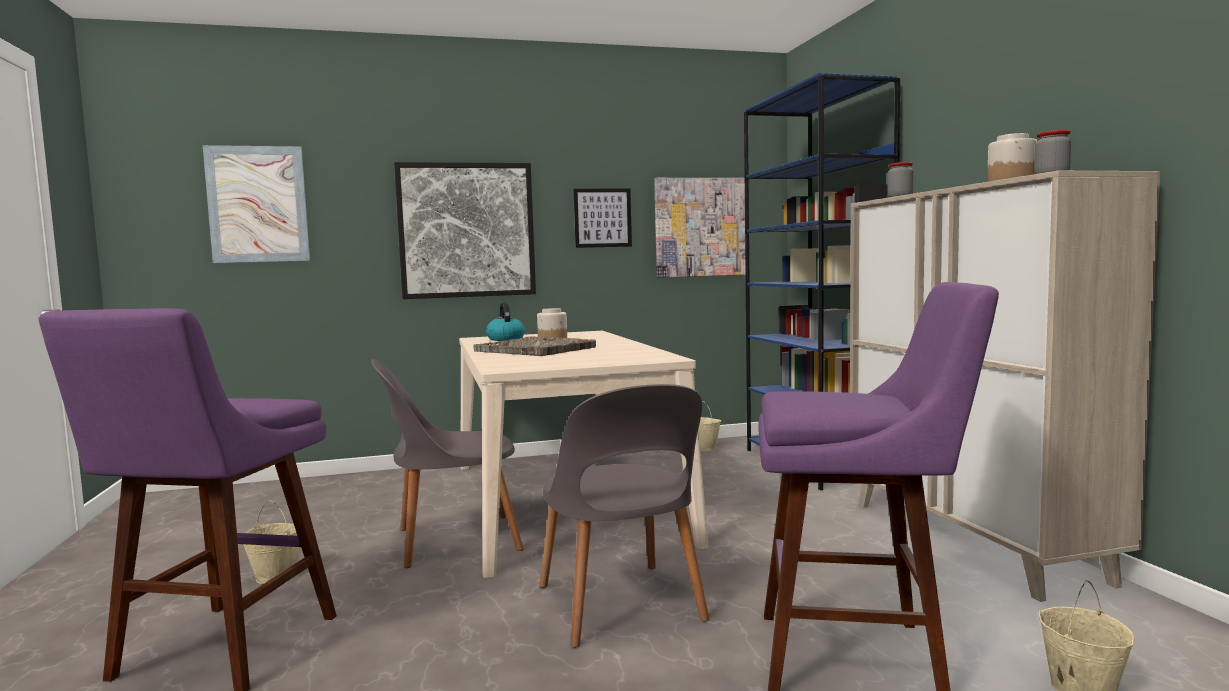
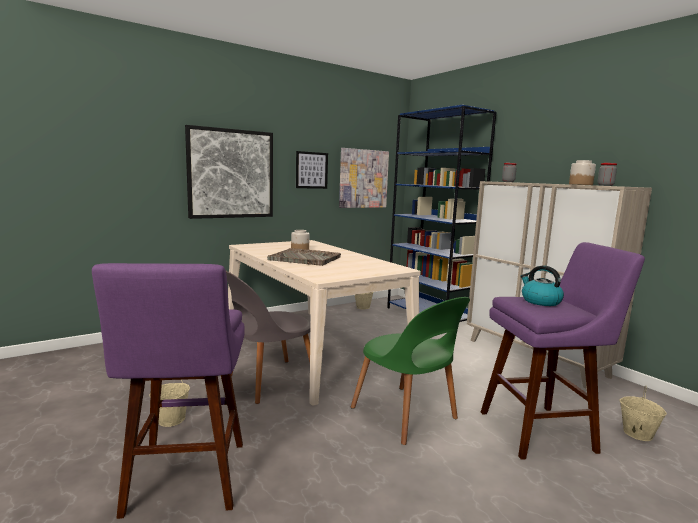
camera: 20 degrees left, 5 degrees up
picture [203,145,310,263] -> none
kettle [486,302,525,341] -> kettle moved to [520,265,564,306]
grey chair [540,384,709,648] -> green chair [351,297,470,445]

